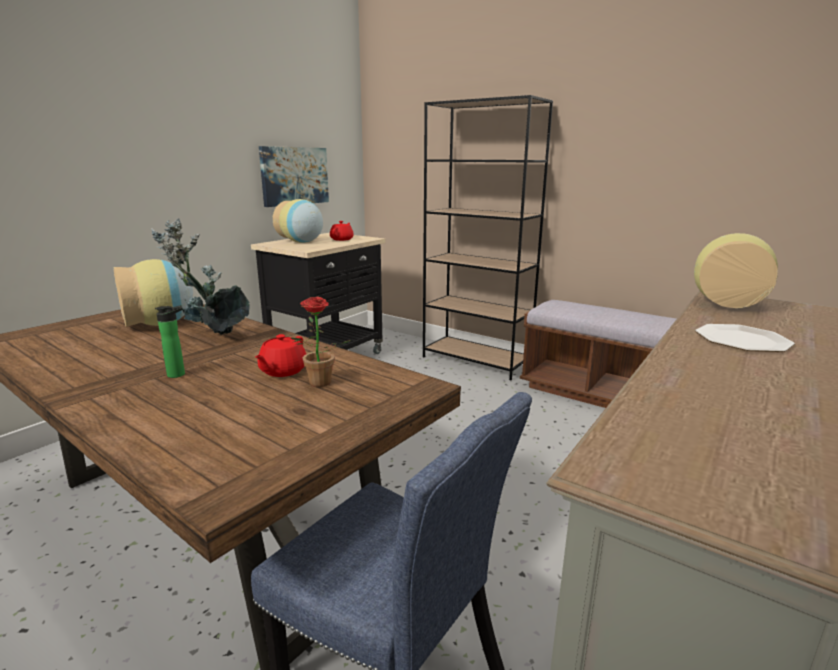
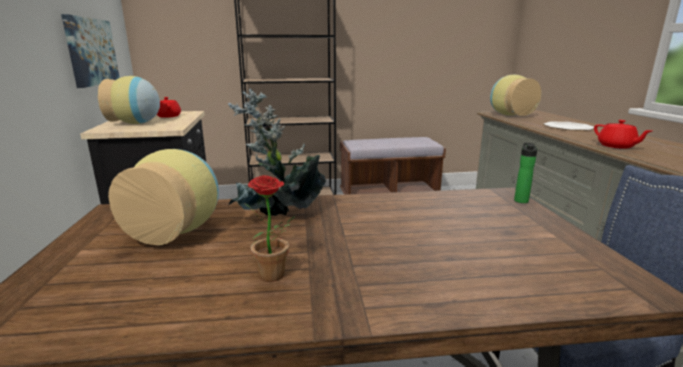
camera: 45 degrees left, 0 degrees up
bottle [155,305,185,378] -> bottle moved to [514,143,537,203]
red teapot [255,334,306,377] -> red teapot moved to [594,120,652,149]
potted plant [291,297,351,387] -> potted plant moved to [245,175,296,282]

